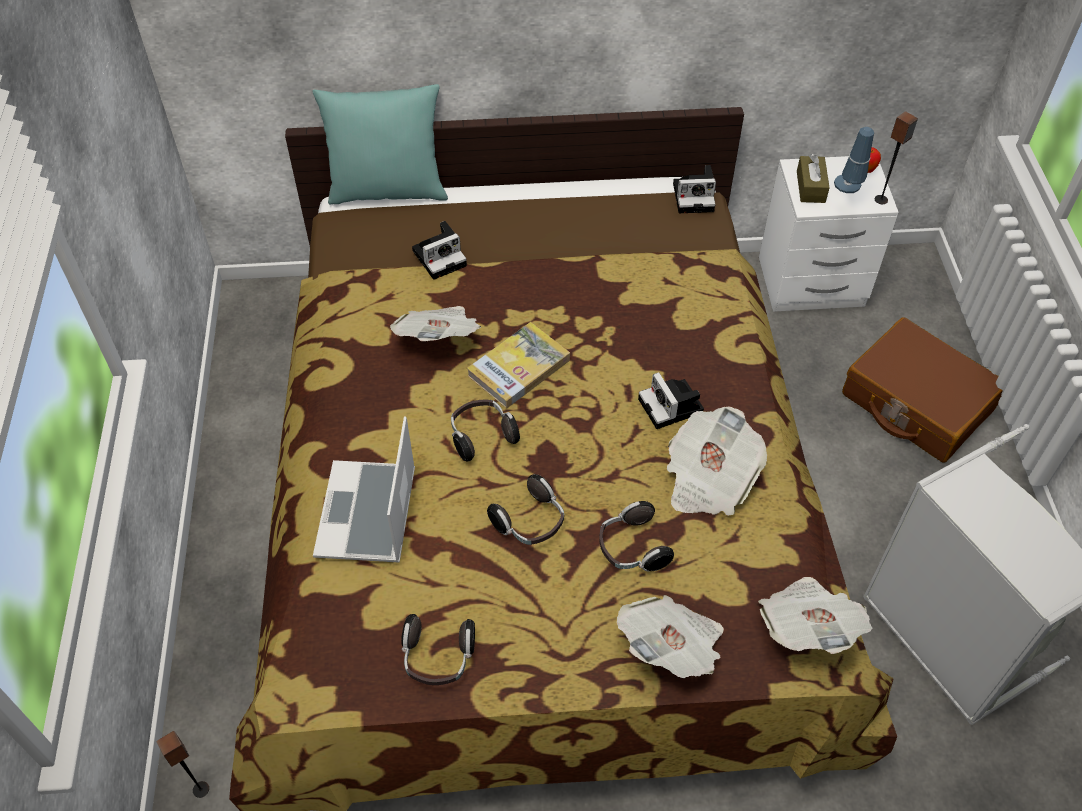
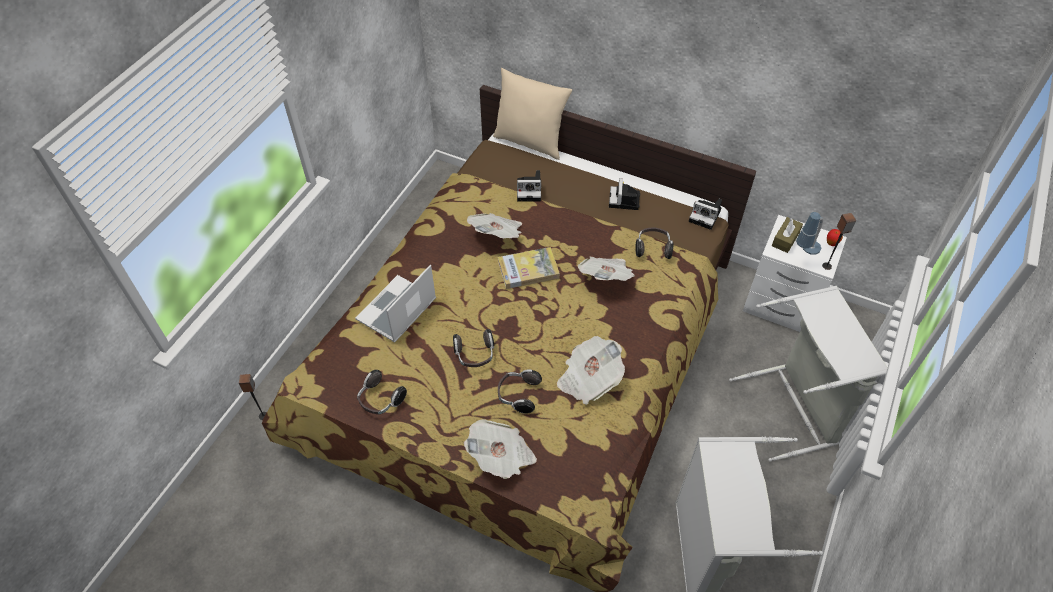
camera: 30 degrees right, 0 degrees up
turquoise pillow [313,84,448,204] -> beige pillow [493,68,572,160]
headphones [451,400,520,461] -> headphones moved to [635,227,674,259]
camera [638,372,704,429] -> camera moved to [609,178,640,210]
newspaper [758,577,872,654] -> newspaper moved to [578,257,635,281]
brown suitcase [842,317,1002,463] -> grey laundry basket [729,286,888,462]

